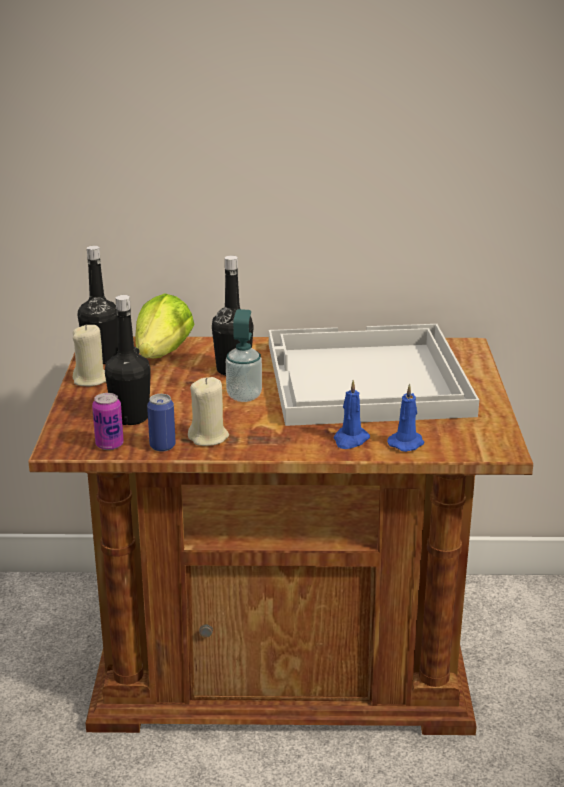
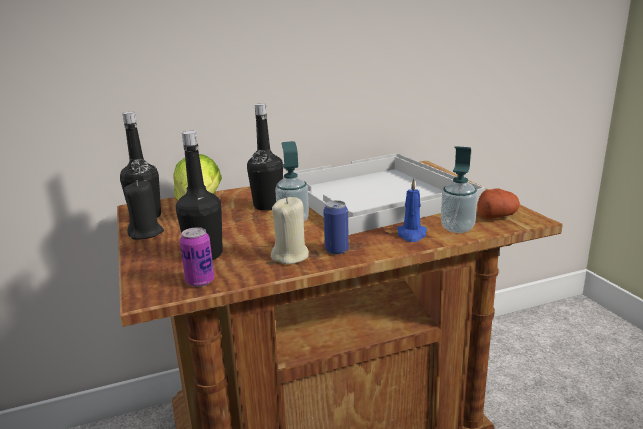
camera: 20 degrees left, 5 degrees down
beige candle [73,324,106,387] -> black candle [124,180,164,240]
can [147,394,176,452] -> can moved to [323,200,349,254]
blue candle [387,384,425,452] -> soap dispenser [441,146,478,233]
none -> potato [477,188,520,219]

